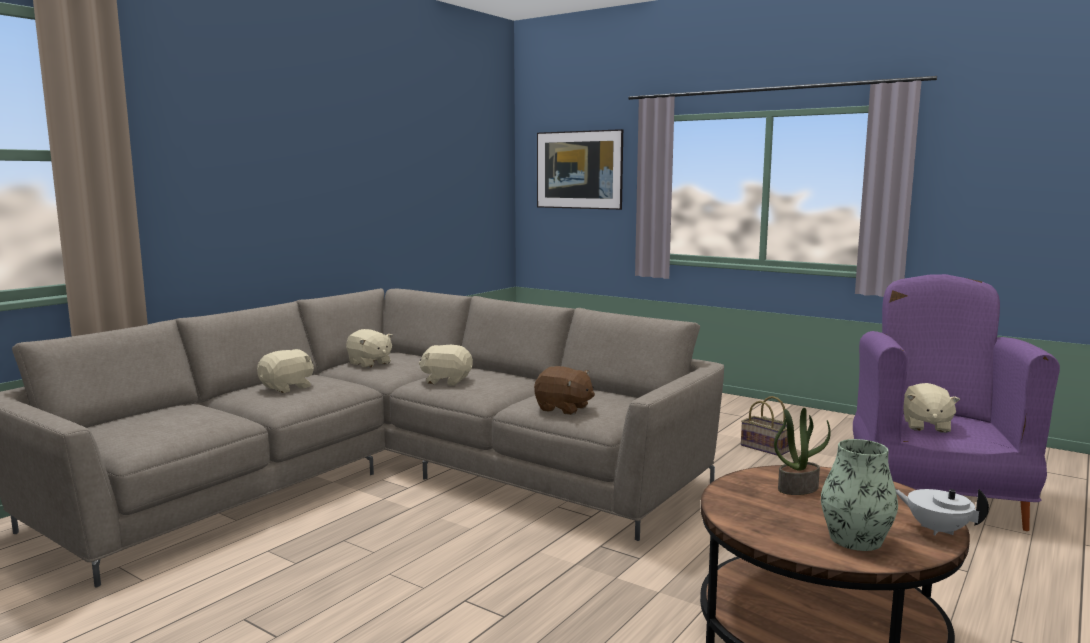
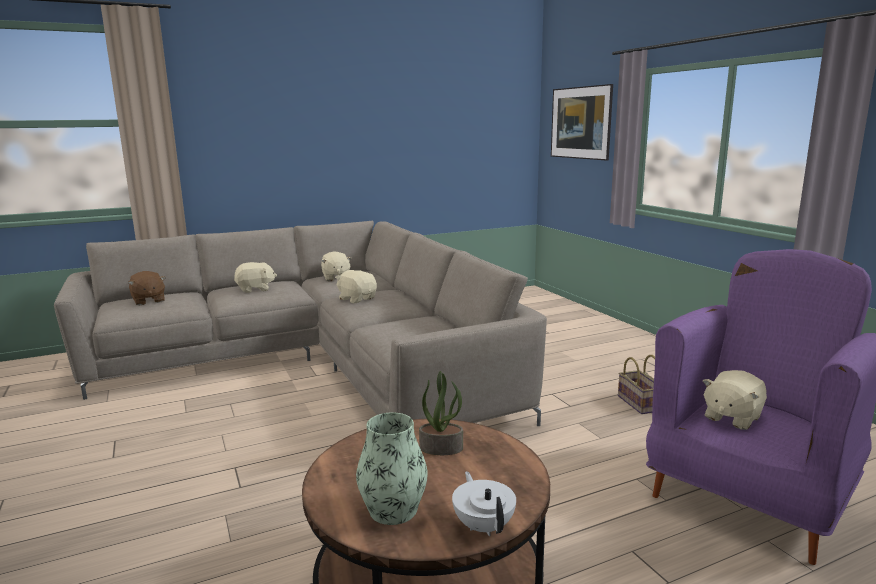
camera: 30 degrees right, 5 degrees up
brown plush toy [534,366,595,415] -> brown plush toy moved to [128,271,166,305]

